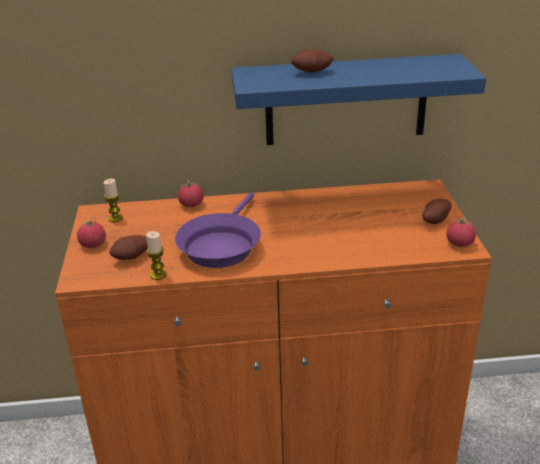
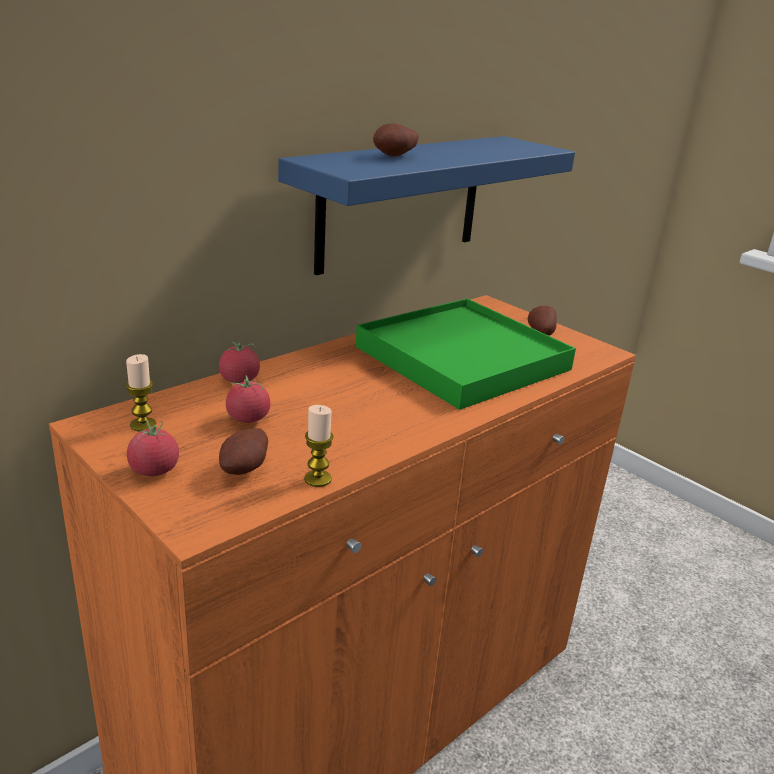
camera: 40 degrees left, 5 degrees down
purple frying pan [175,192,261,268] -> none
tomato [447,217,476,247] -> tomato moved to [226,376,271,423]
none -> green tray [356,298,576,410]

